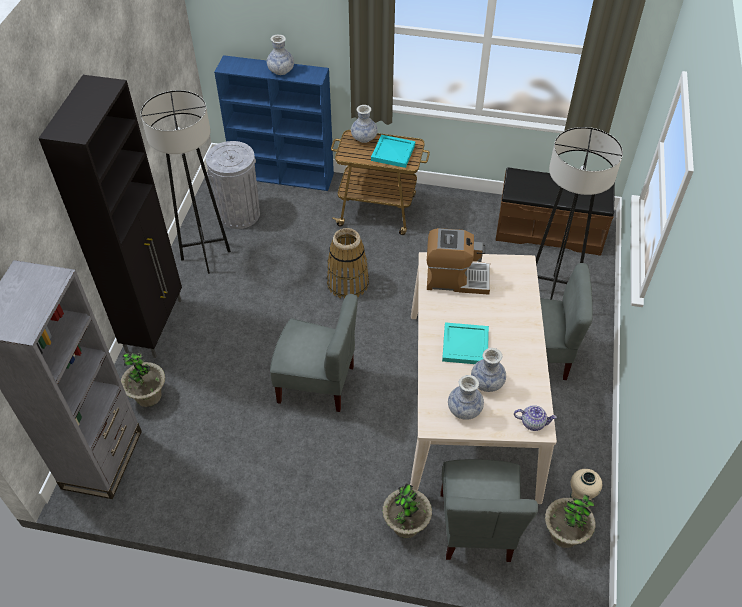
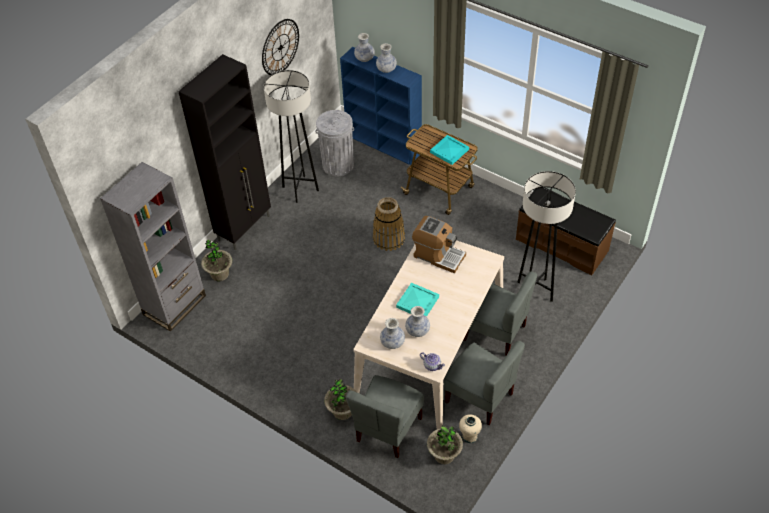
camera: 25 degrees right, 0 degrees up
grey chair [270,294,358,412] -> grey chair moved to [444,341,525,425]
vase [351,105,378,143] -> vase moved to [354,33,375,62]
none -> wall clock [262,19,299,75]

